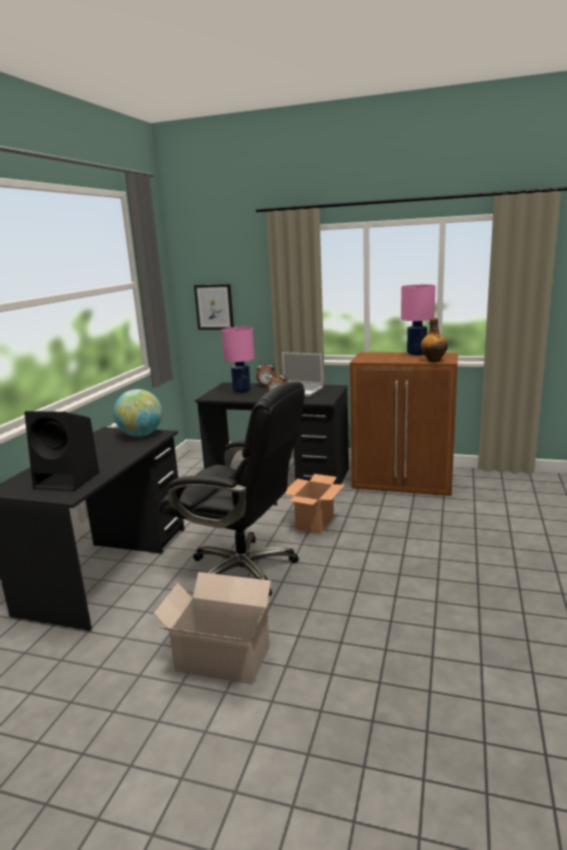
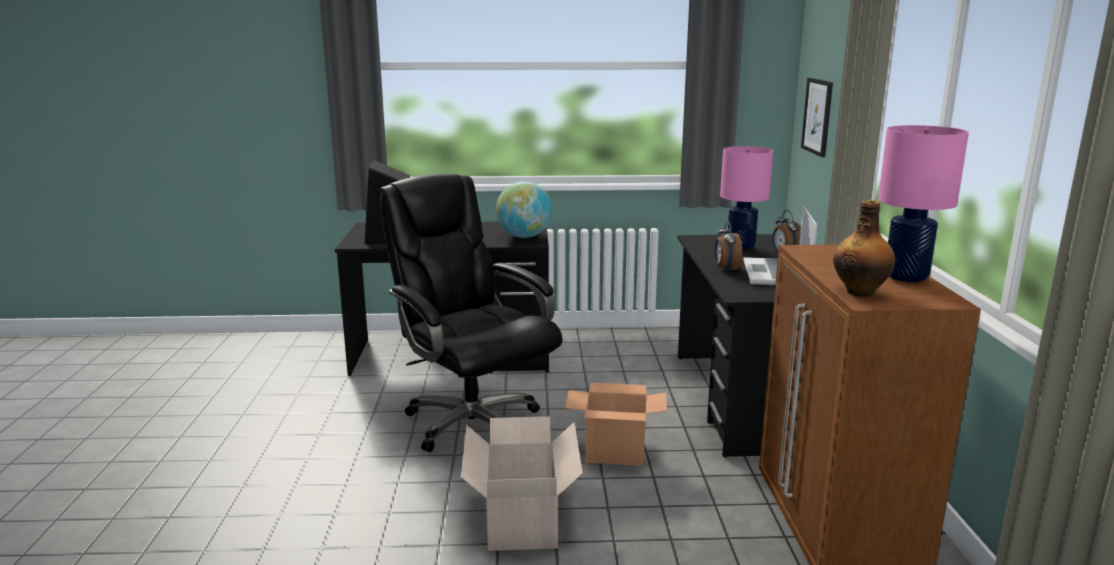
camera: 70 degrees right, 0 degrees up
cardboard box [154,572,274,685] -> cardboard box moved to [461,416,583,551]
black office chair [158,382,305,596] -> black office chair turned 135 degrees clockwise [380,174,562,452]

